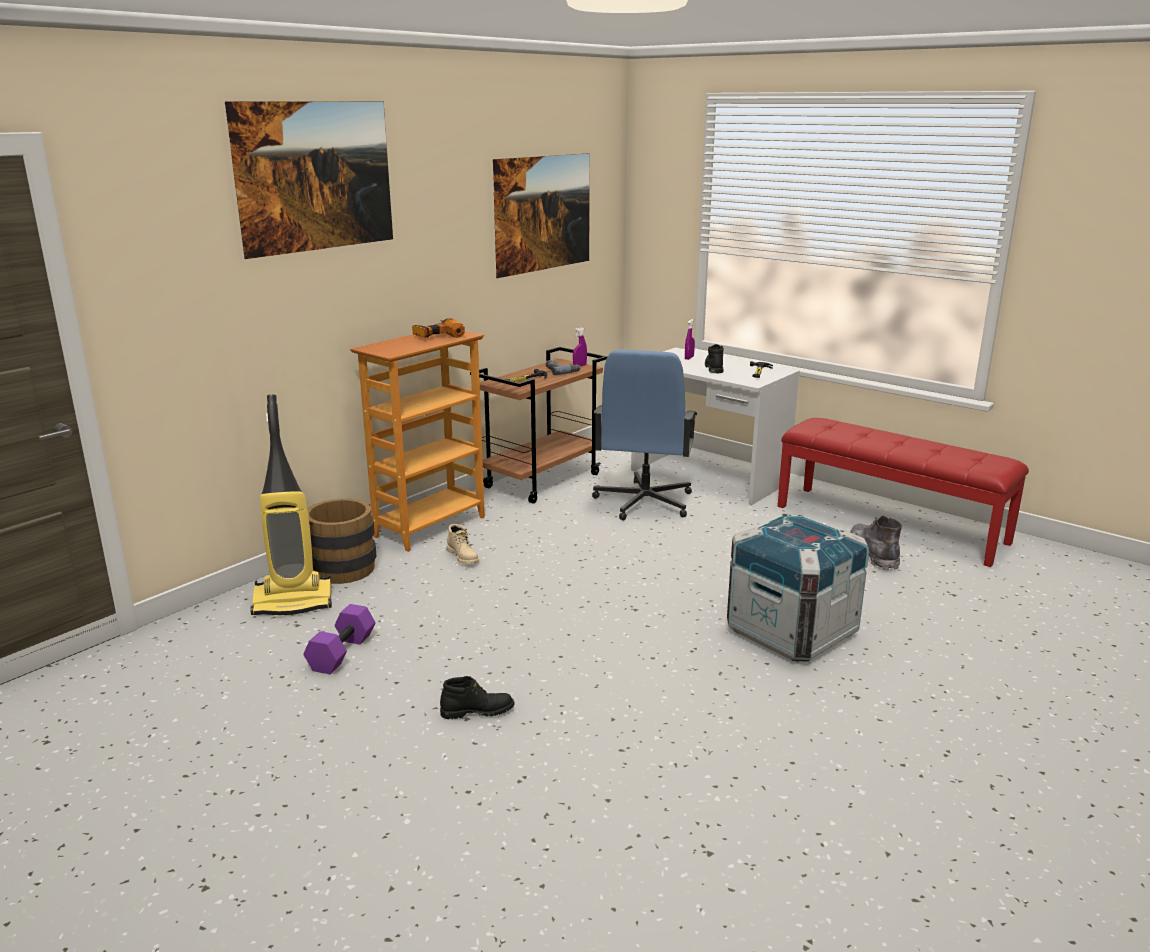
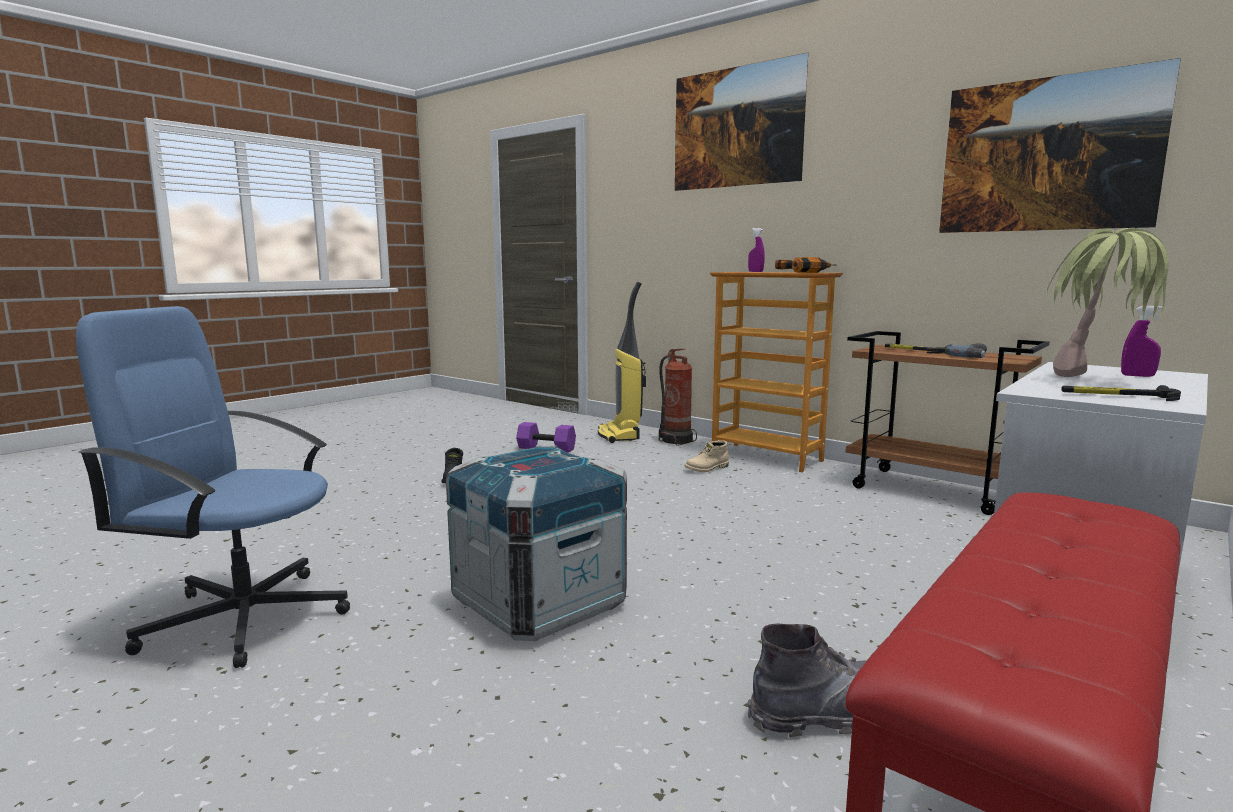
camera: 90 degrees right, 10 degrees down
brown bucket [307,499,376,584] -> fire extinguisher [659,349,697,446]
purple spray bottle [573,327,587,367] -> purple spray bottle moved to [748,228,765,272]
blue office chair [592,350,697,520] -> blue office chair moved to [76,306,350,668]
black boot [705,344,724,373] -> potted plant [1047,228,1169,377]

